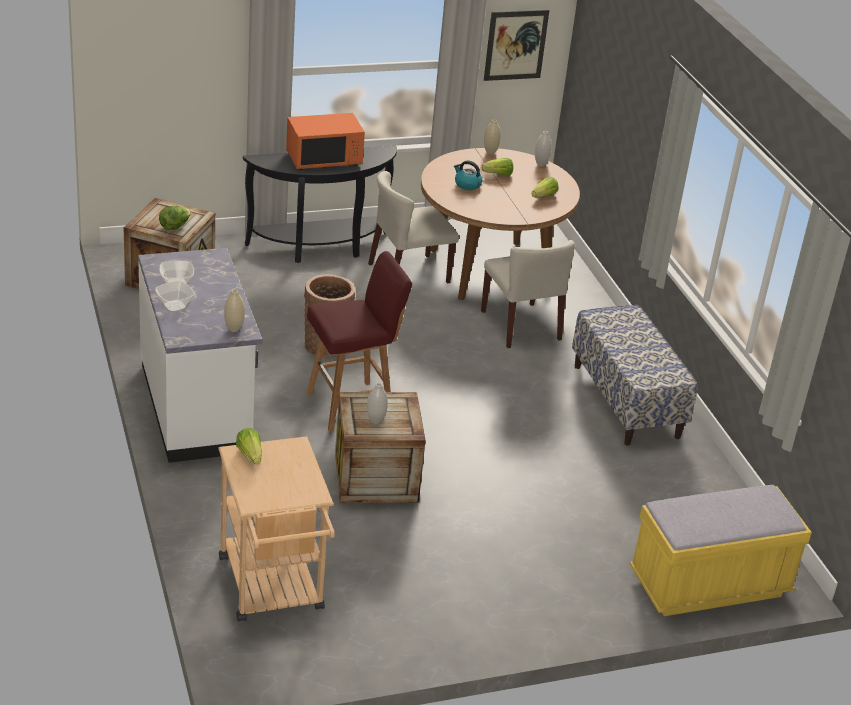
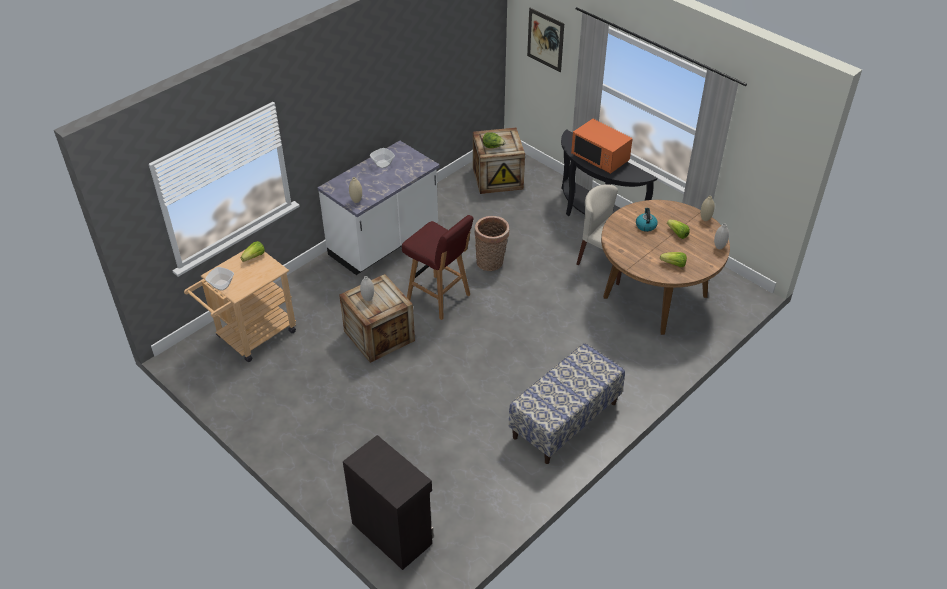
camera: 65 degrees right, 10 degrees up
bowl [155,281,195,312] -> bowl moved to [205,267,234,291]
beige chair [481,240,575,348] -> none
picture [484,10,549,81] -> picture moved to [527,8,564,72]
yellow bench [630,485,812,616] -> black cabinet [343,435,434,570]

